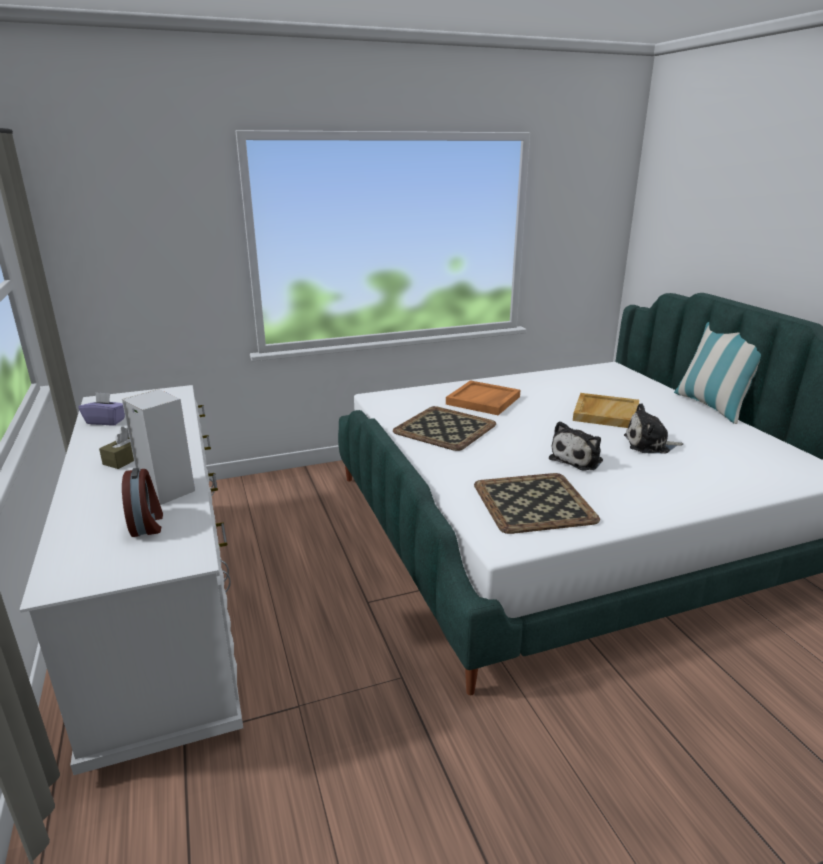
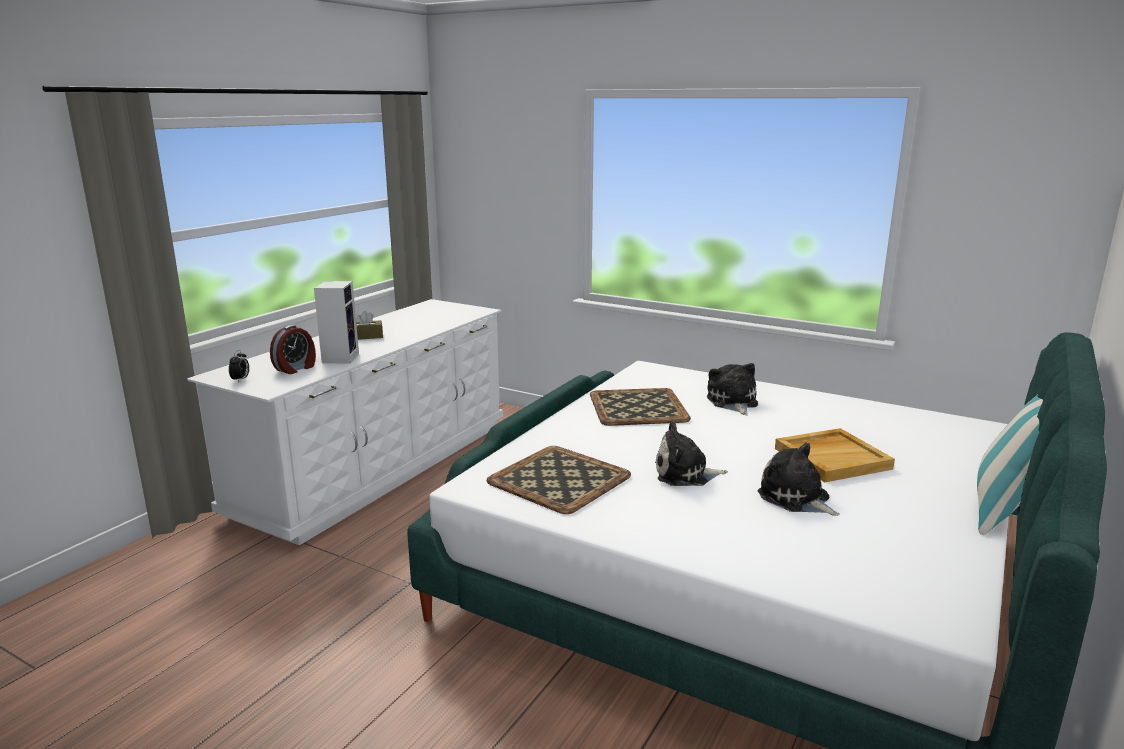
camera: 50 degrees right, 5 degrees down
purple tissue box [78,392,125,425] -> none
orange tray [446,380,520,415] -> plush toy [707,363,758,415]
none -> alarm clock [229,350,249,383]

